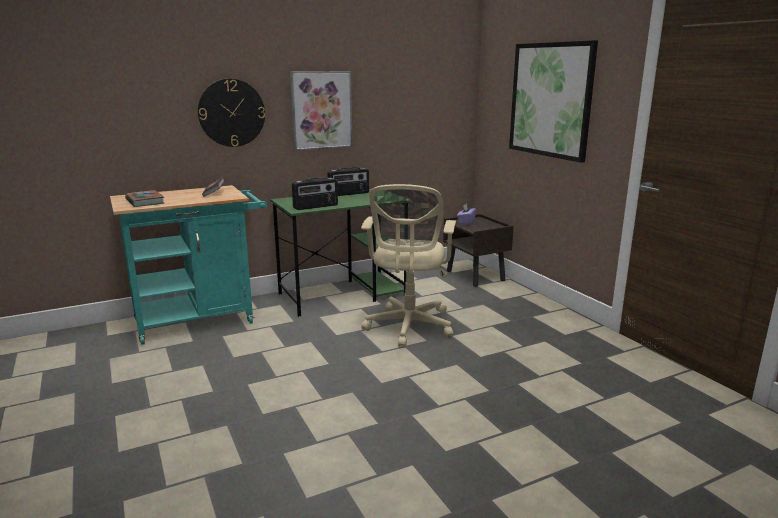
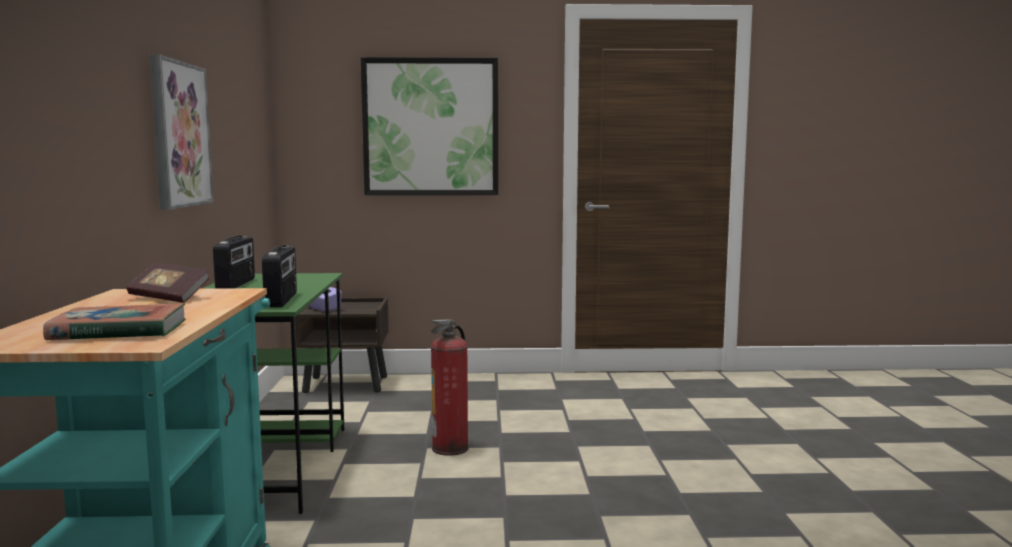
camera: 65 degrees left, 10 degrees down
wall clock [198,79,265,147] -> none
beige office chair [361,184,456,347] -> fire extinguisher [429,319,469,456]

